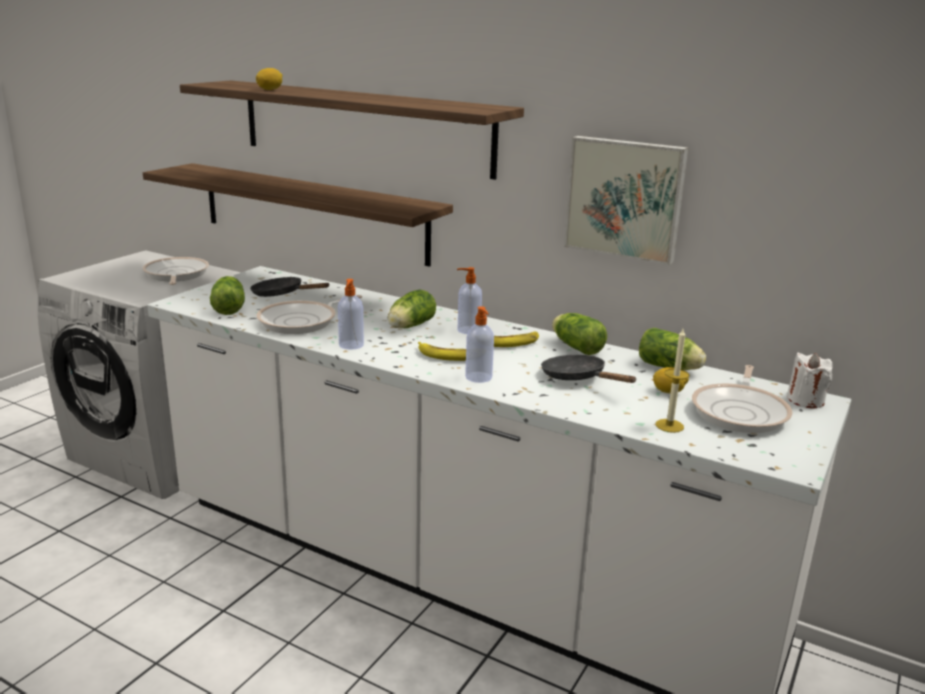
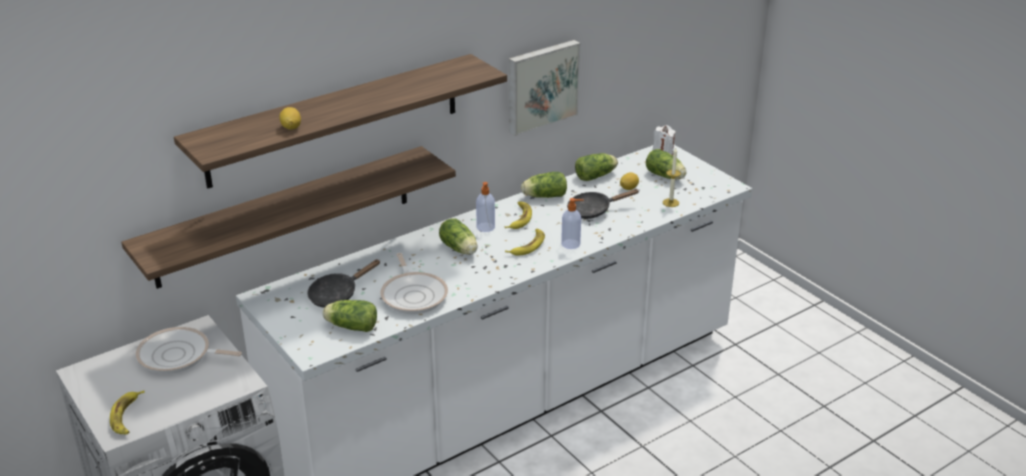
camera: 65 degrees left, 10 degrees up
soap dispenser [338,279,364,350] -> none
frying pan [692,365,793,433] -> lettuce [646,149,687,179]
none -> banana [110,390,145,434]

